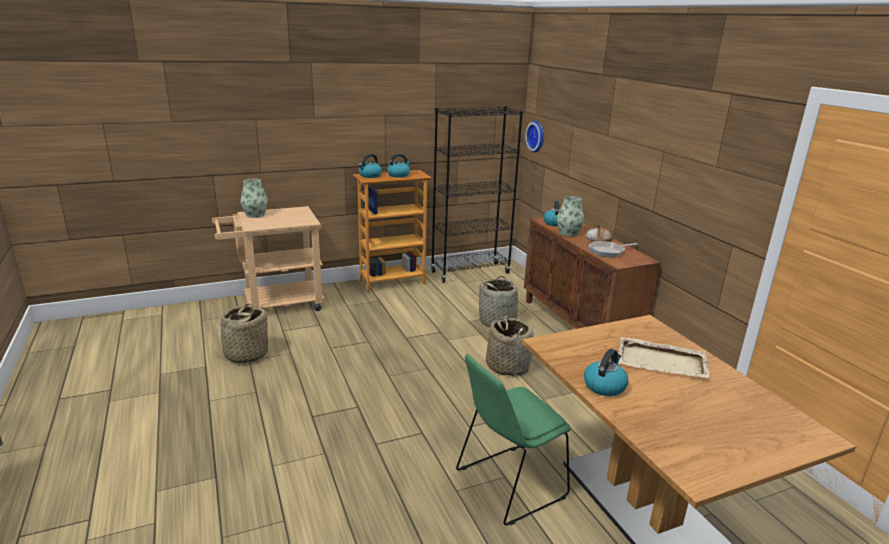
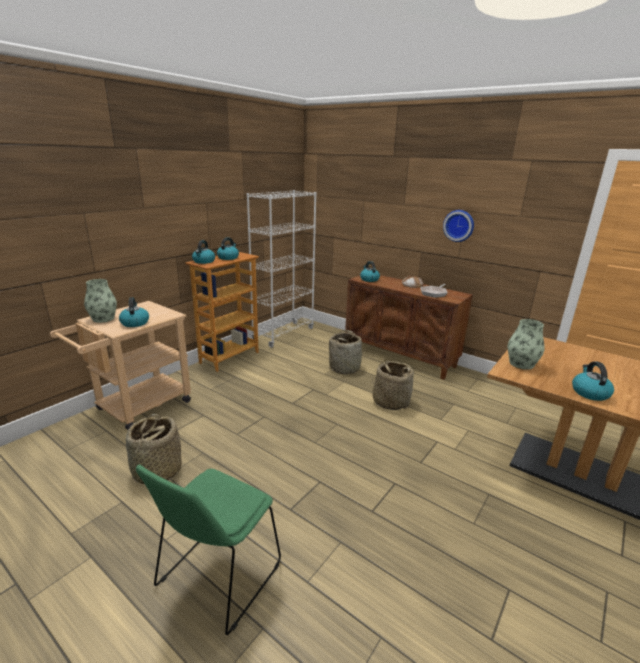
camera: 30 degrees left, 0 degrees up
black bookcase [431,106,523,283] -> white bookcase [247,190,317,348]
green chair [456,354,571,525] -> green chair moved to [136,464,281,635]
wall clock [525,121,544,152] -> wall clock moved to [443,210,474,242]
vase [557,196,584,237] -> vase moved to [508,319,545,370]
beige tray [618,337,710,378] -> none
none -> kettle [119,297,149,327]

